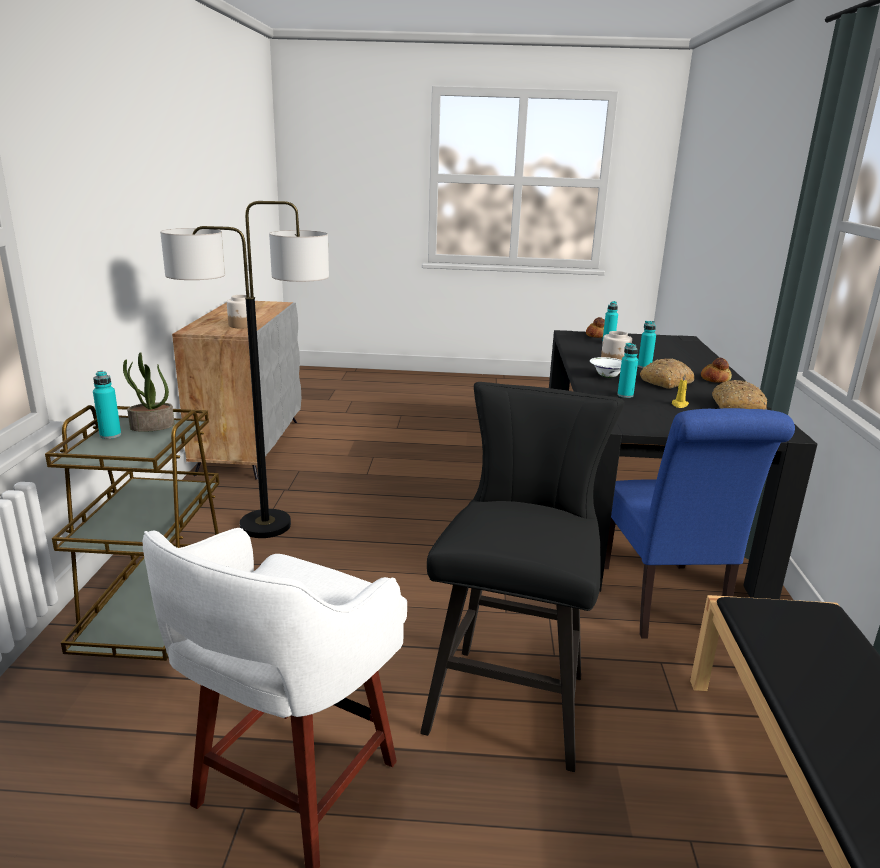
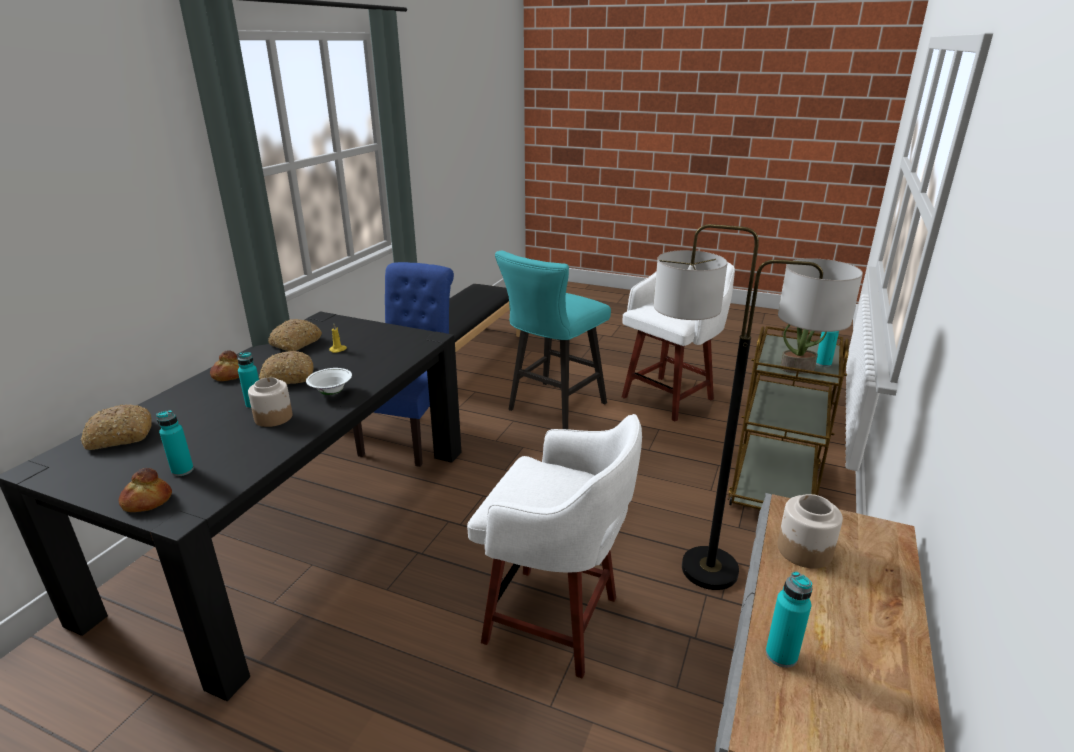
camera: 160 degrees left, 5 degrees up
black stool [420,382,624,772] -> turquoise stool [495,251,611,429]
turquoise bottle [617,343,638,398] -> turquoise bottle moved to [766,572,812,668]
none -> bread [81,404,152,450]
none -> white stool [467,414,642,678]

